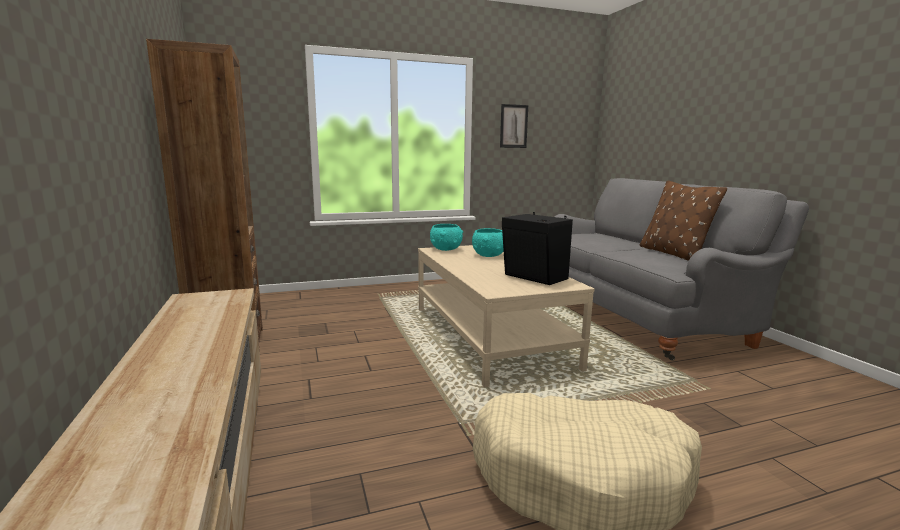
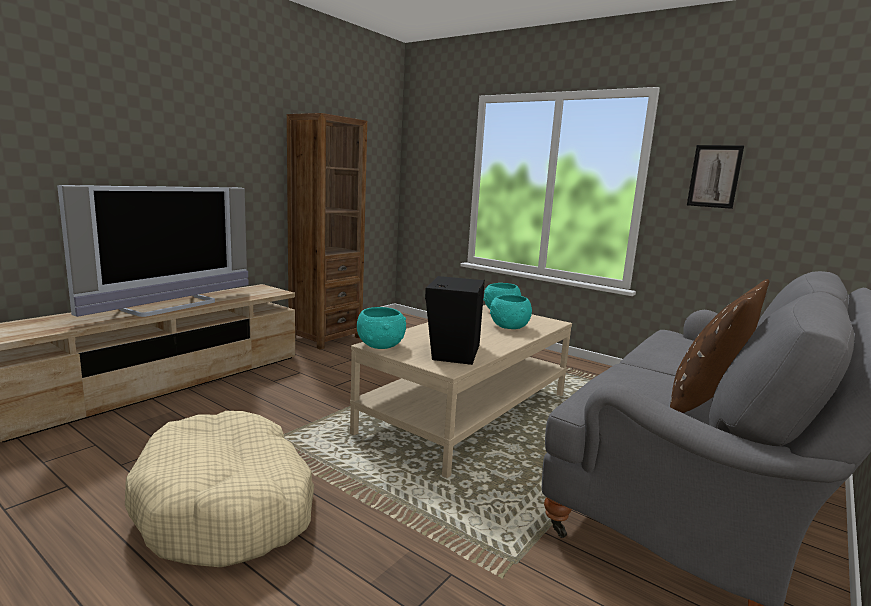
camera: 55 degrees right, 0 degrees up
none -> television [57,185,249,317]
none -> turquoise bowl [357,307,406,349]

